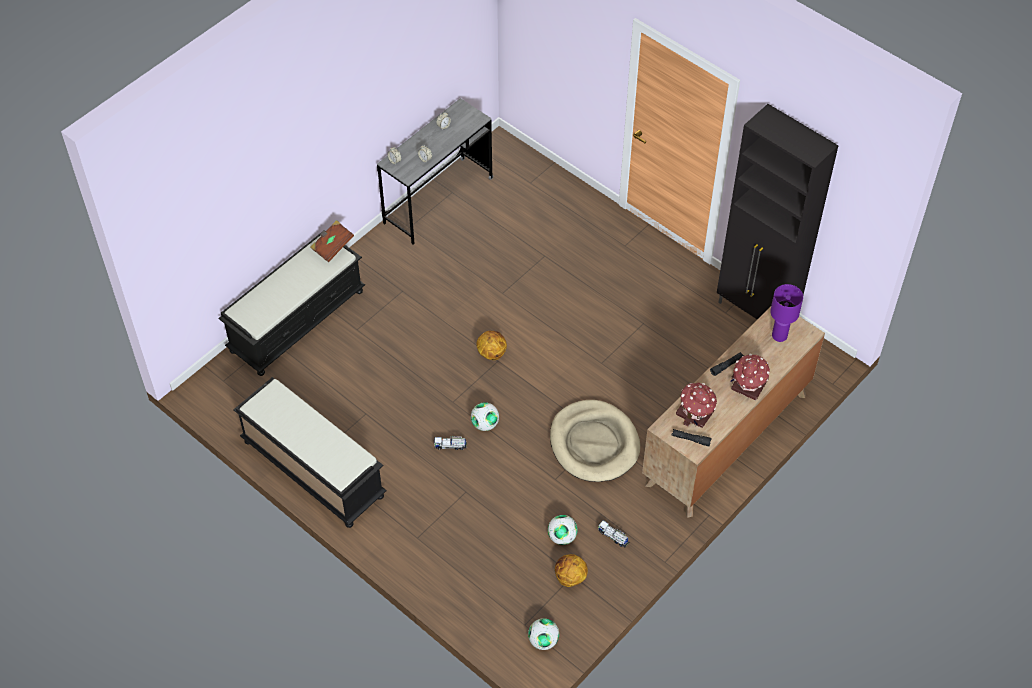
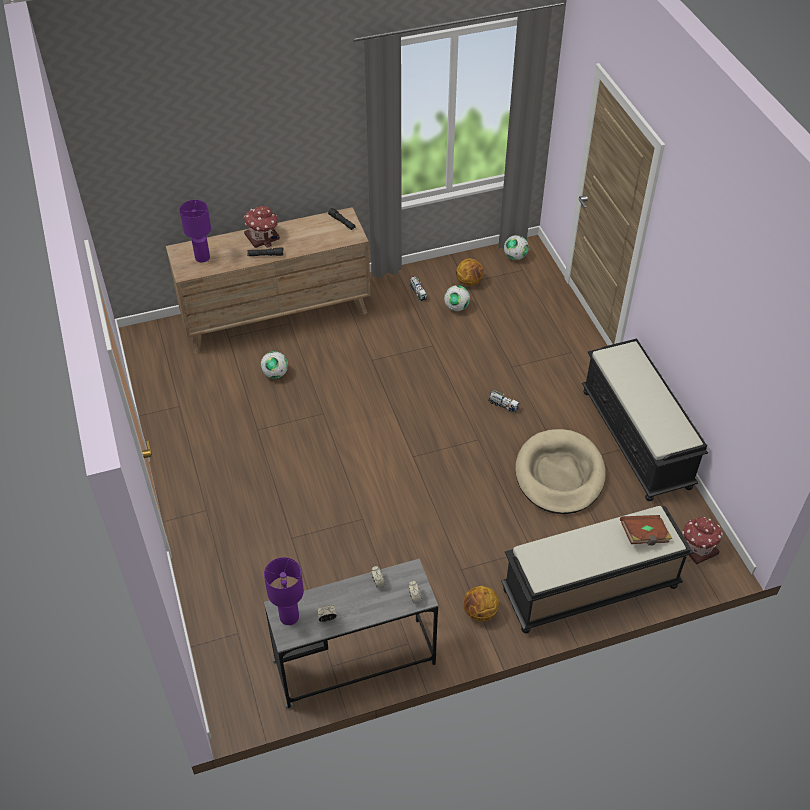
camera: 150 degrees left, 5 degrees down
brown book [311,220,354,262] -> brown book moved to [620,515,672,546]
football [471,402,499,431] -> football moved to [261,351,288,379]
basketball [476,331,507,360] -> basketball moved to [463,586,499,622]
beige dog bed [550,400,640,482] -> beige dog bed moved to [515,429,606,514]
toy house [676,383,717,428] -> toy house moved to [682,517,723,565]
black cabinet [717,104,839,320] -> none
none -> purple table lamp [264,557,304,625]

